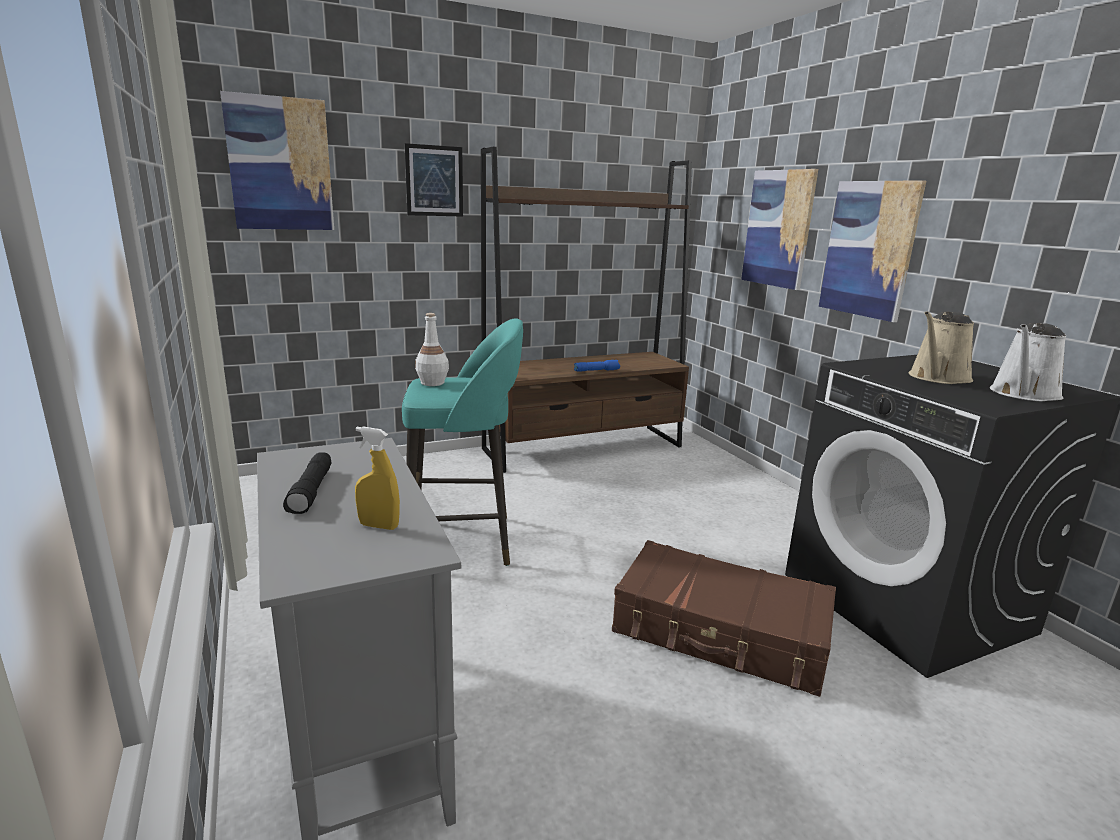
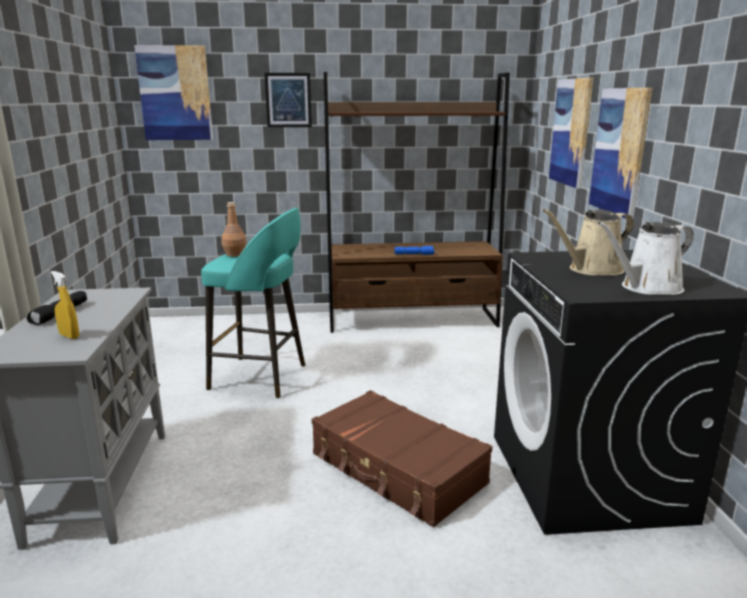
camera: 20 degrees right, 0 degrees up
white bottle [415,313,449,386] -> brown bottle [221,202,247,257]

